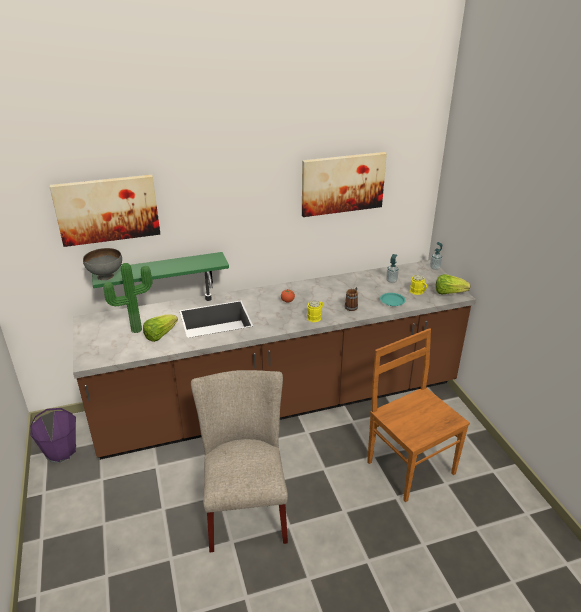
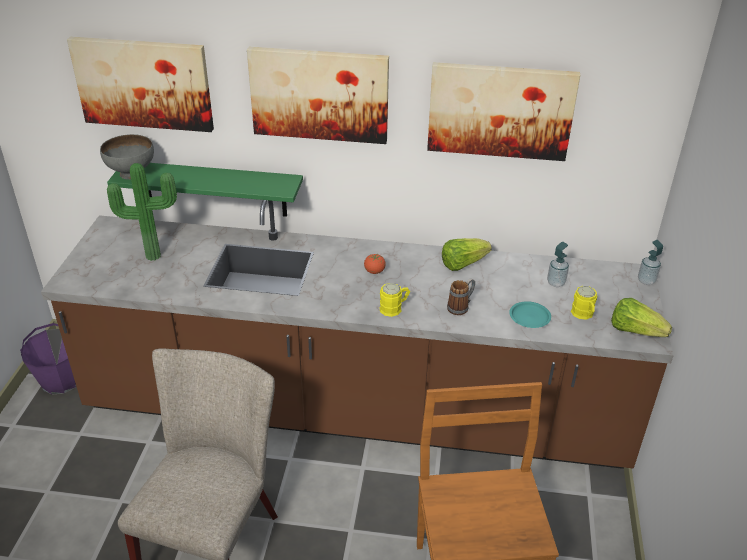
camera: 25 degrees right, 5 degrees up
lettuce [143,314,178,342] -> lettuce moved to [442,238,492,271]
none -> picture [247,47,389,144]

